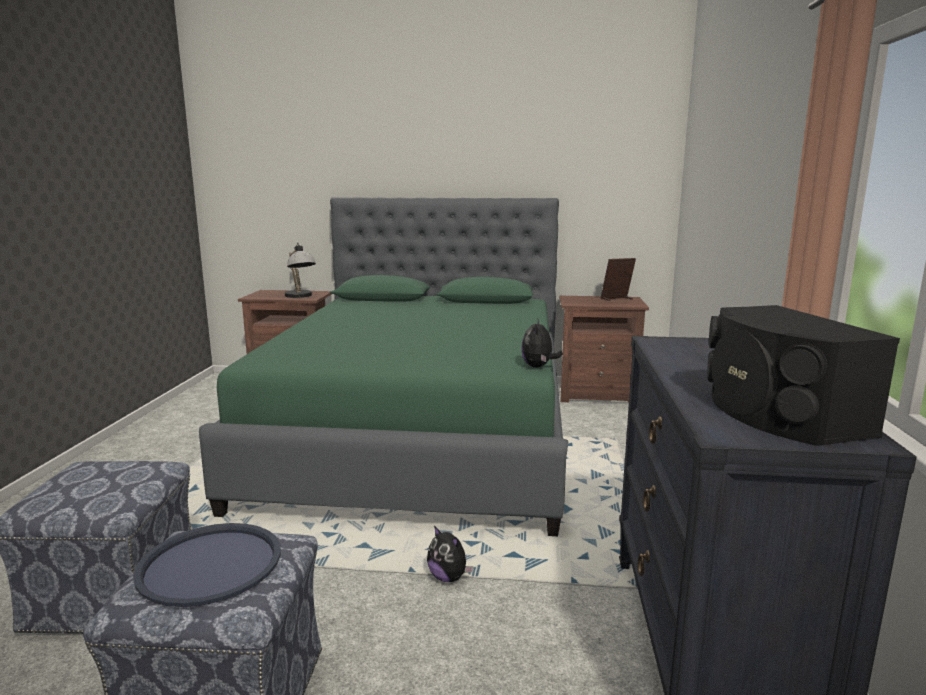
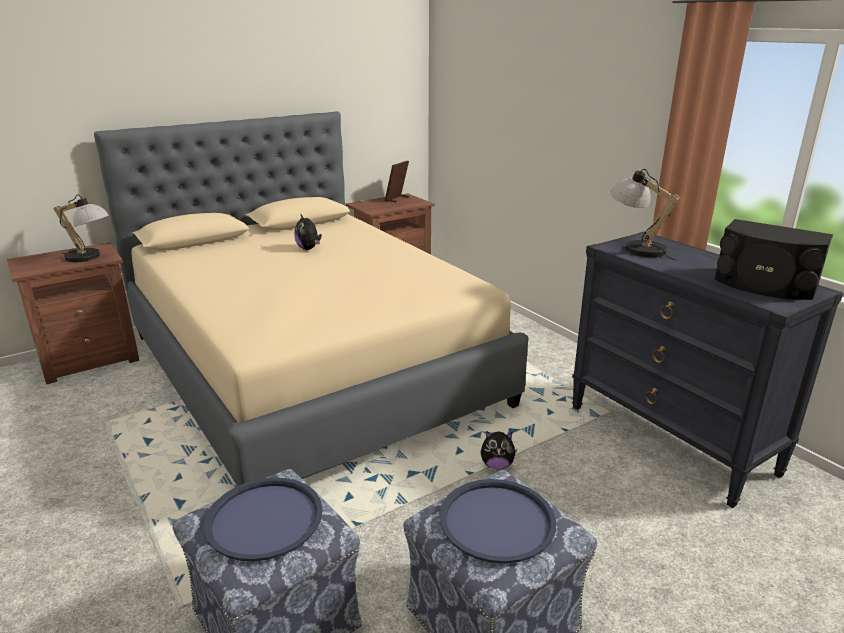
camera: 40 degrees left, 10 degrees up
green bed [199,197,568,536] -> beige bed [94,112,529,486]
plush toy [521,320,563,367] -> plush toy moved to [294,215,322,250]
none -> blue tray [204,477,323,562]
none -> table lamp [610,169,680,260]

